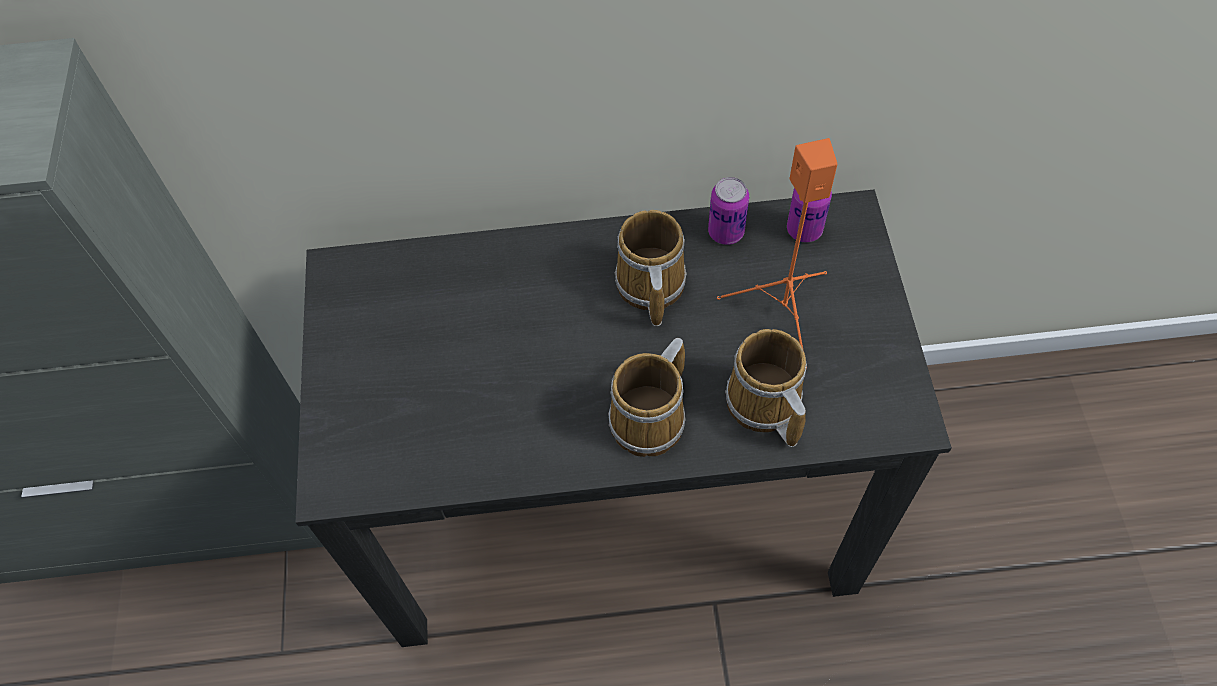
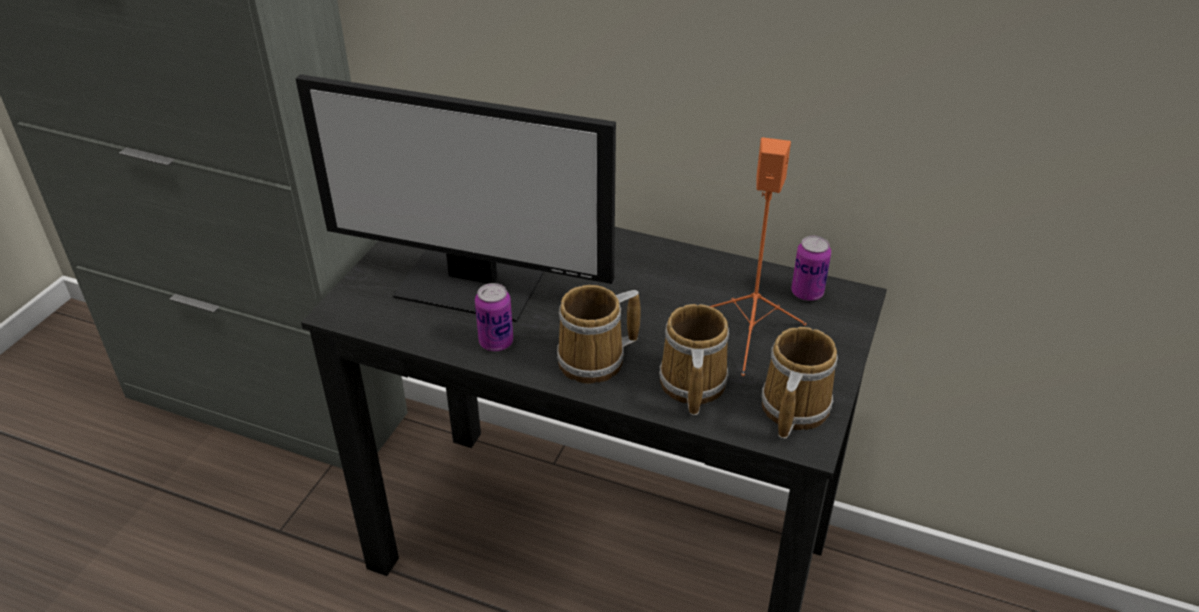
camera: 25 degrees right, 20 degrees down
mug [615,210,687,326] -> mug moved to [762,327,838,439]
can [708,177,749,245] -> can moved to [475,283,513,351]
none -> monitor [295,74,616,322]

